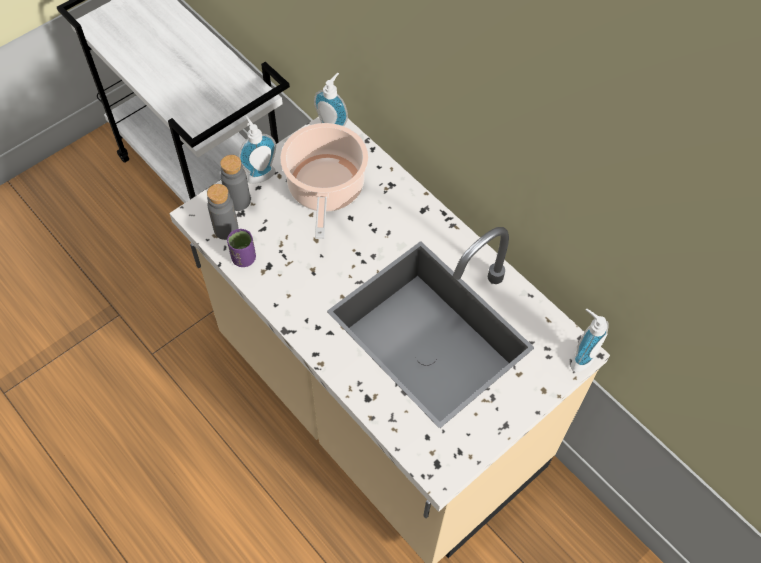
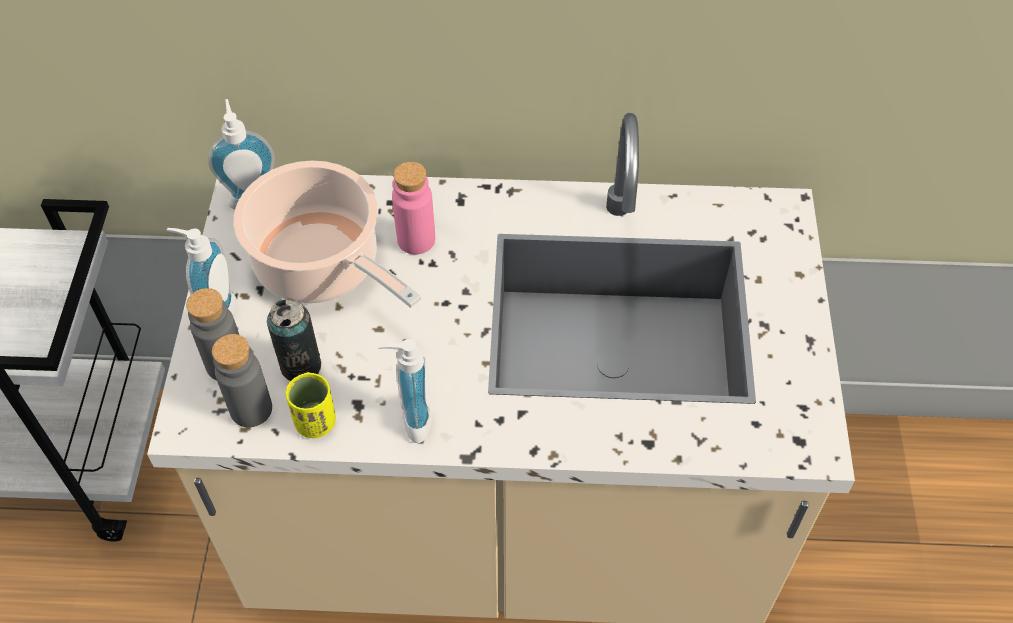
camera: 45 degrees left, 5 degrees down
purple cup [227,229,256,267] -> yellow cup [286,372,336,438]
soap dispenser [571,309,609,372] -> soap dispenser moved to [378,339,432,443]
none -> can [267,299,321,381]
none -> pink bottle [392,162,435,255]

